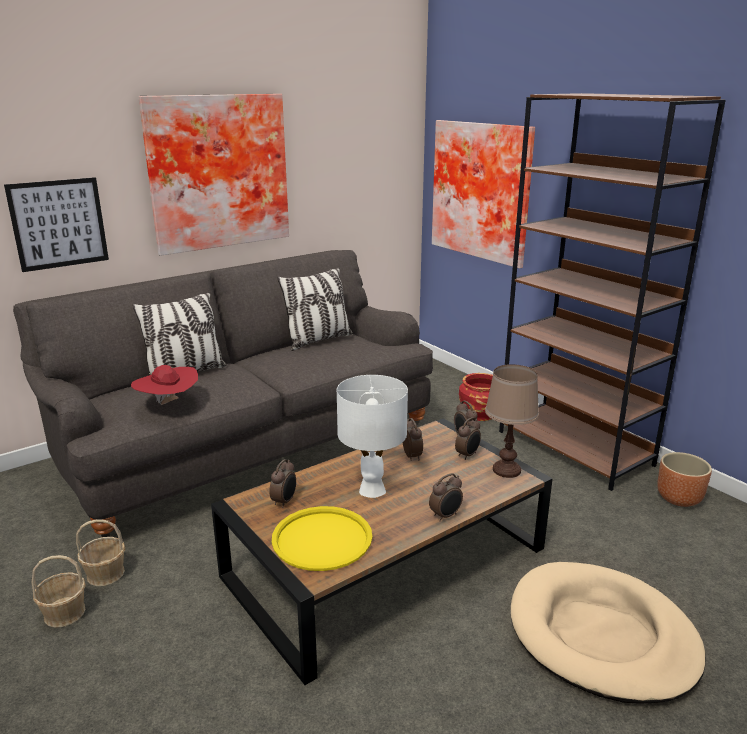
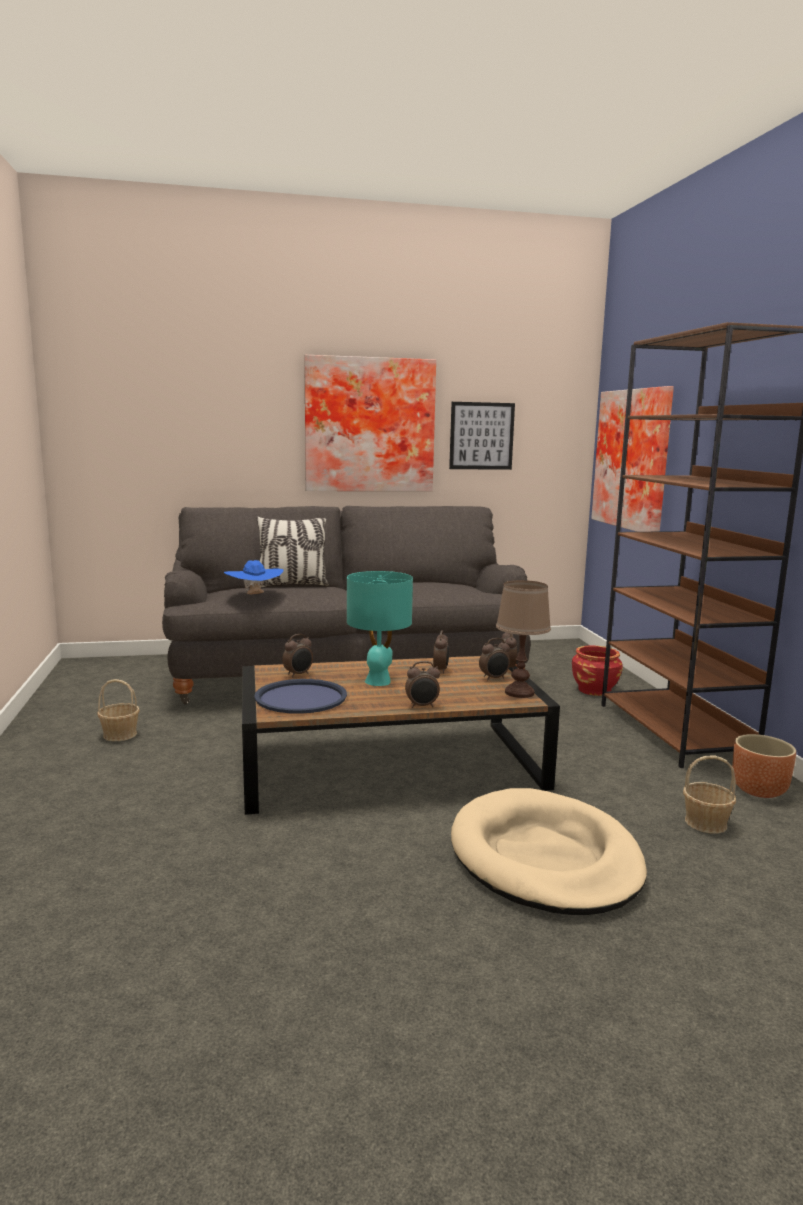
camera: 25 degrees right, 10 degrees down
picture [4,177,109,272] -> picture moved to [449,402,515,470]
basket [76,519,125,586] -> basket moved to [683,756,736,834]
red hat [131,365,198,405] -> blue hat [224,560,284,594]
yellow tray [272,506,372,571] -> blue tray [254,679,347,714]
pillow [277,267,353,351] -> none
white table lamp [337,375,408,498] -> turquoise table lamp [347,571,413,686]

